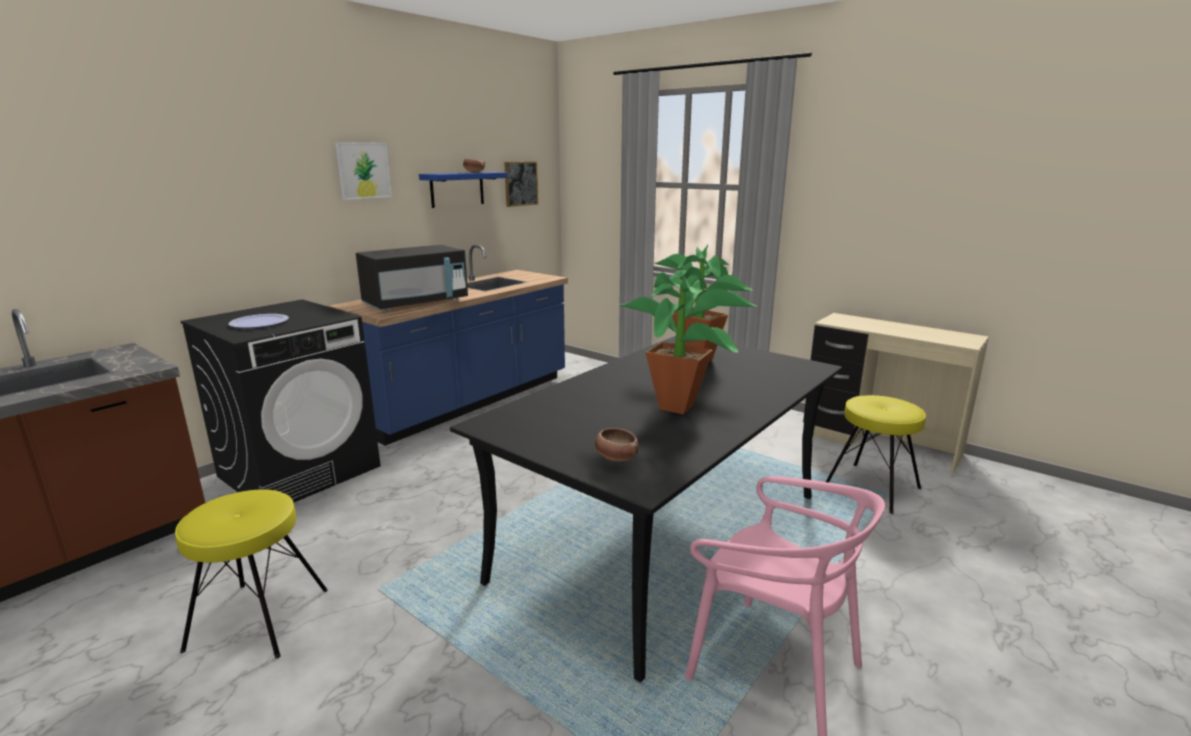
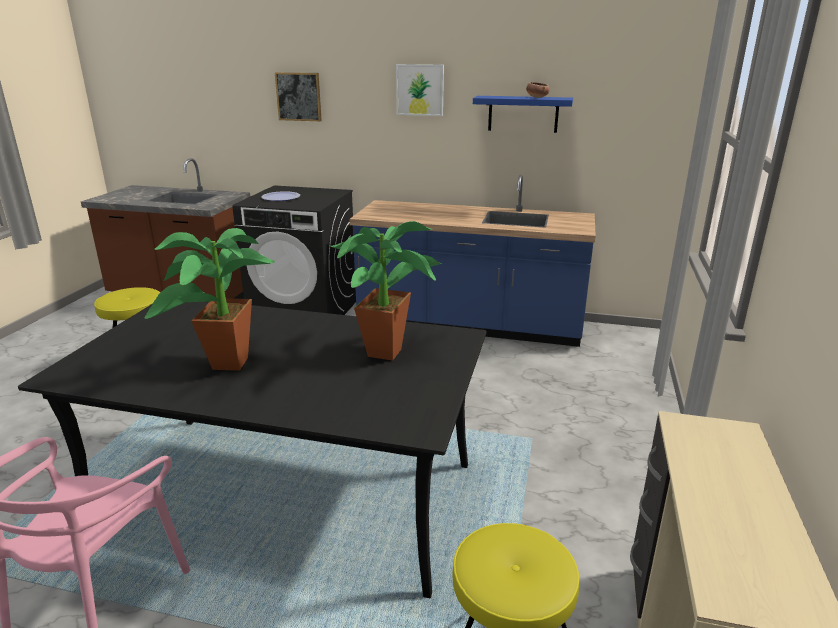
camera: 65 degrees right, 5 degrees up
black microwave [356,245,468,311] -> none
picture [504,162,538,207] -> picture moved to [275,72,322,121]
bowl [595,428,638,461] -> none

